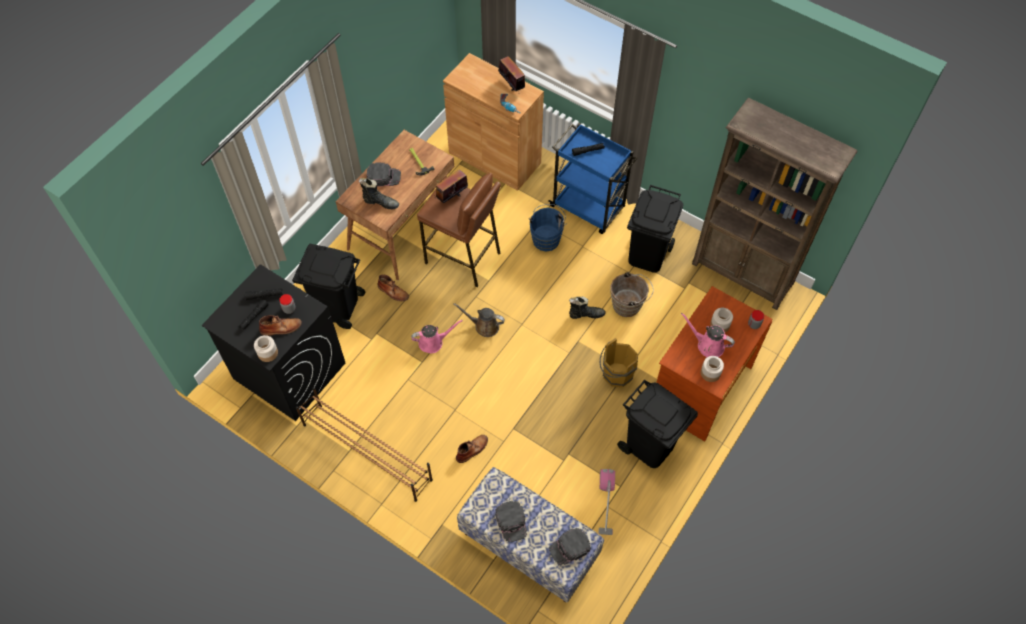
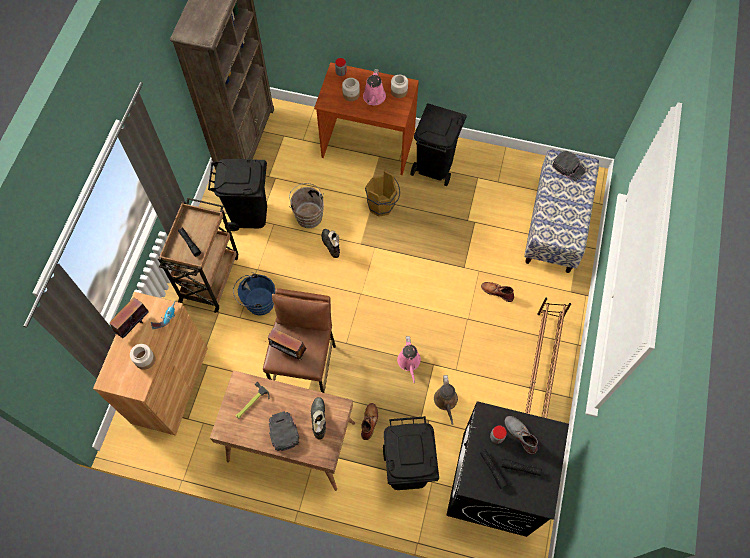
camera: 110 degrees left, 5 degrees up
jar [254,335,278,362] -> jar moved to [130,344,156,370]
brown boot [259,315,302,336] -> grey boot [505,416,538,455]
pink watering can [411,320,463,353] -> pink watering can turned 150 degrees counterclockwise [397,336,421,383]
brown watering can [453,303,505,337] -> brown watering can moved to [434,375,458,425]
black cap [495,501,527,542] -> none
blue cart [548,123,637,234] -> brown cart [158,198,238,313]
vacuum cleaner [599,469,615,535] -> none

